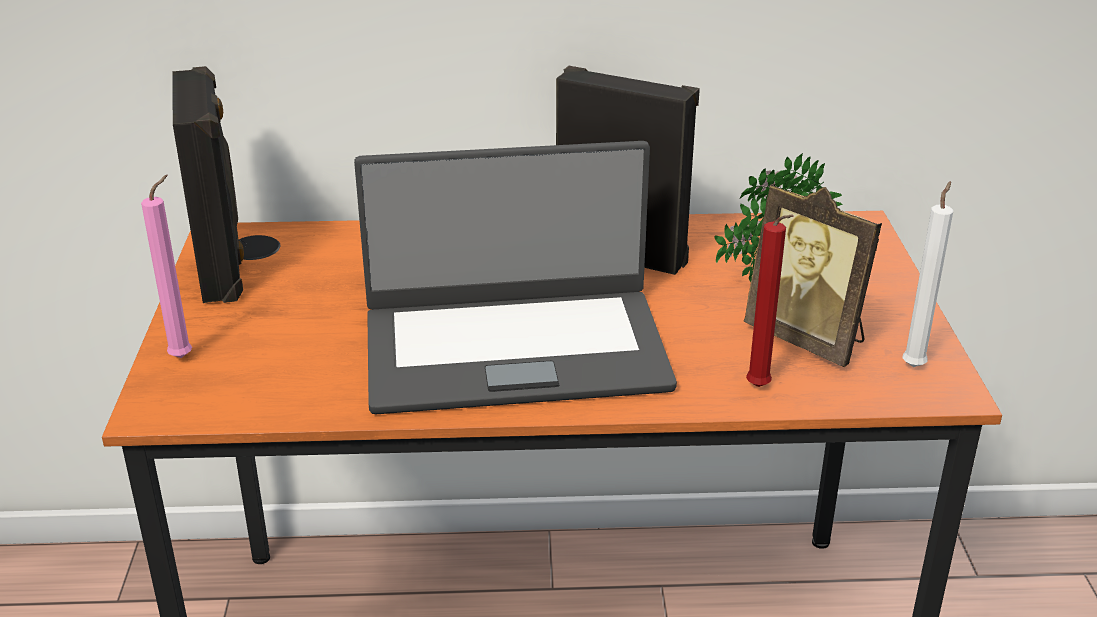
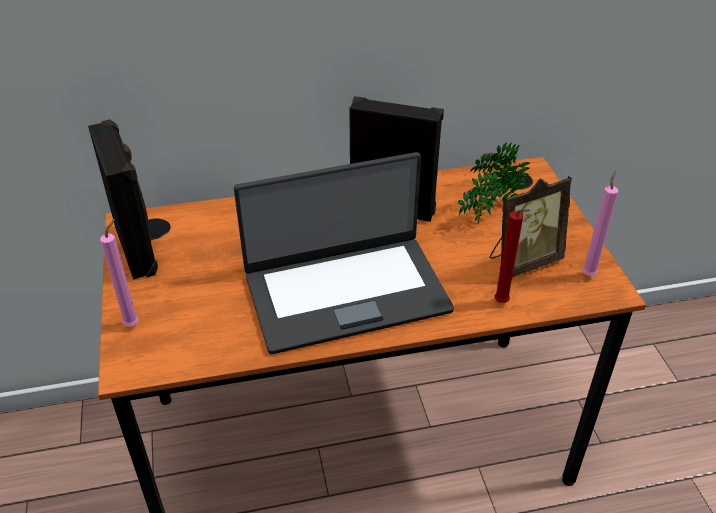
camera: 10 degrees left, 10 degrees up
picture frame [744,183,882,367] -> picture frame turned 60 degrees counterclockwise [489,176,572,277]
white candle [903,181,953,367] -> pink candle [582,171,618,276]

